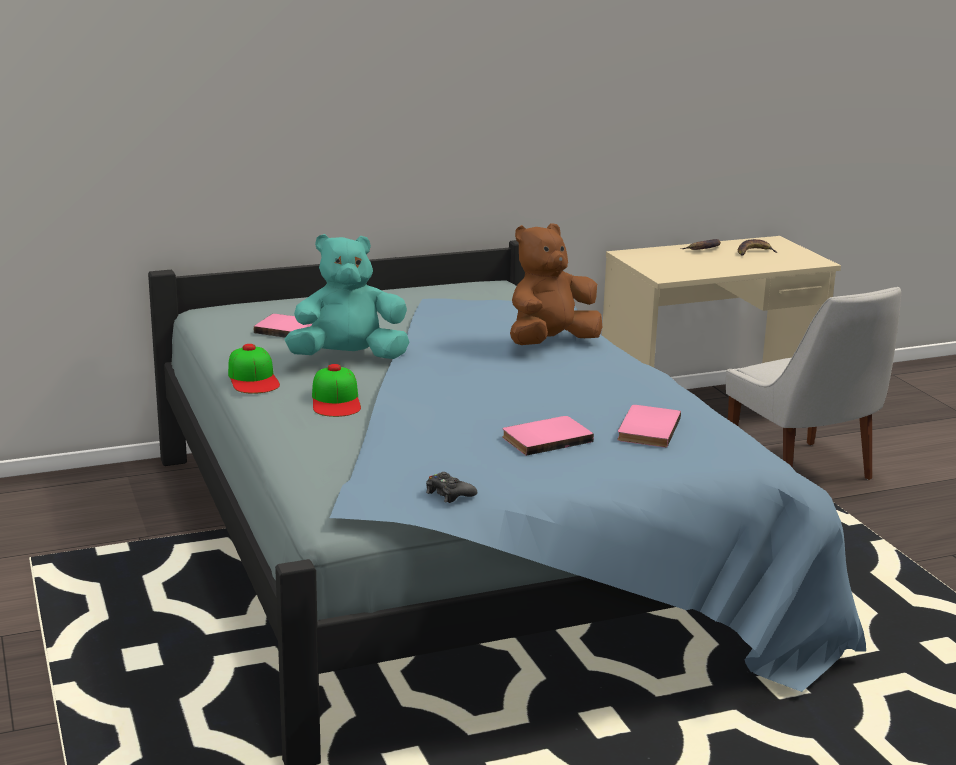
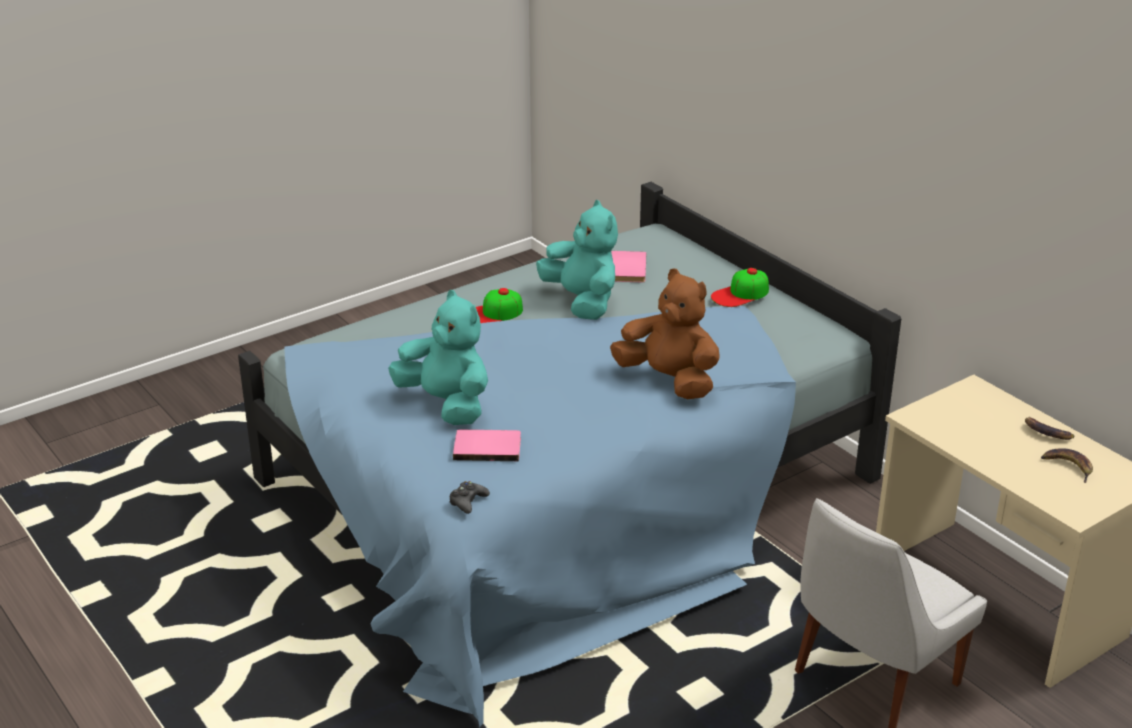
camera: 75 degrees right, 10 degrees up
cap [228,344,280,394] -> cap moved to [711,268,769,307]
black game controller [426,472,477,503] -> black game controller moved to [449,481,490,514]
pink book [502,416,594,456] -> turquoise plush toy [388,290,488,425]

